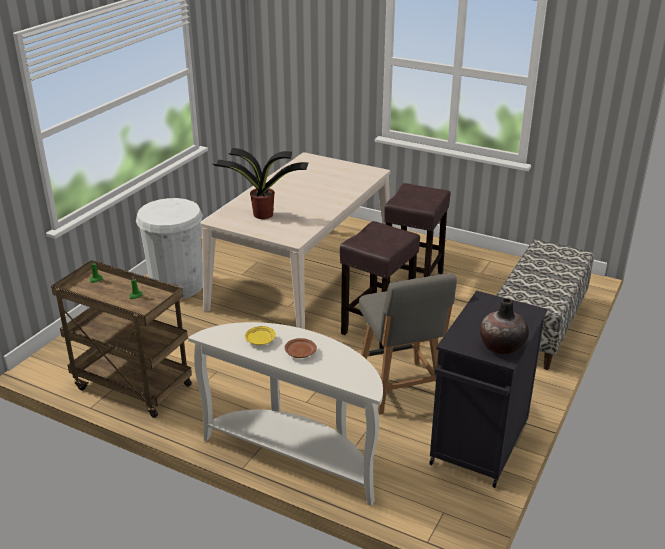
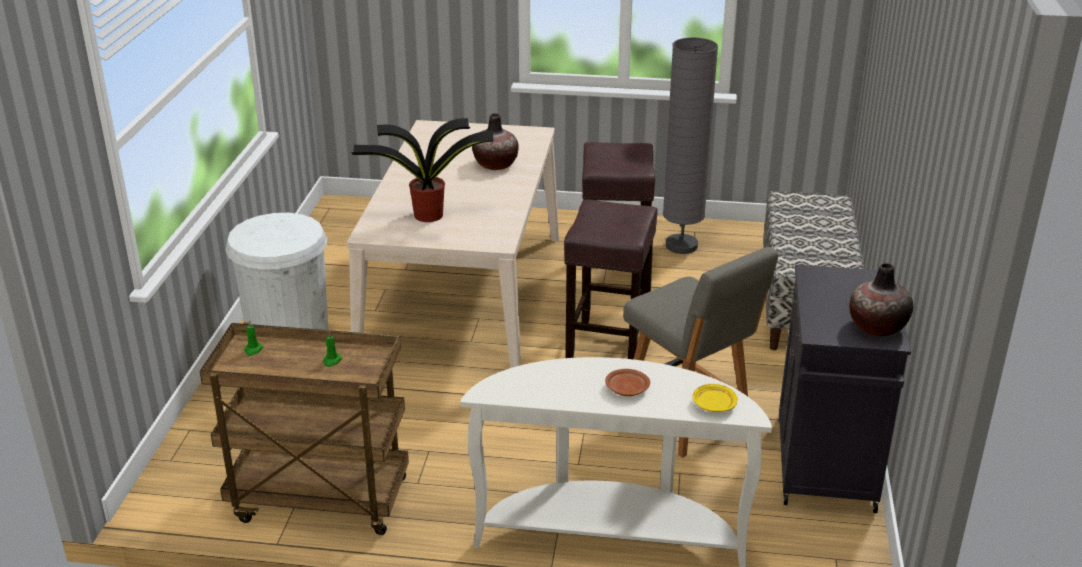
camera: 20 degrees left, 0 degrees up
yellow plate [245,326,276,345] -> yellow plate moved to [692,384,738,412]
none -> vase [472,113,519,170]
none -> grey floor lamp [663,37,718,254]

